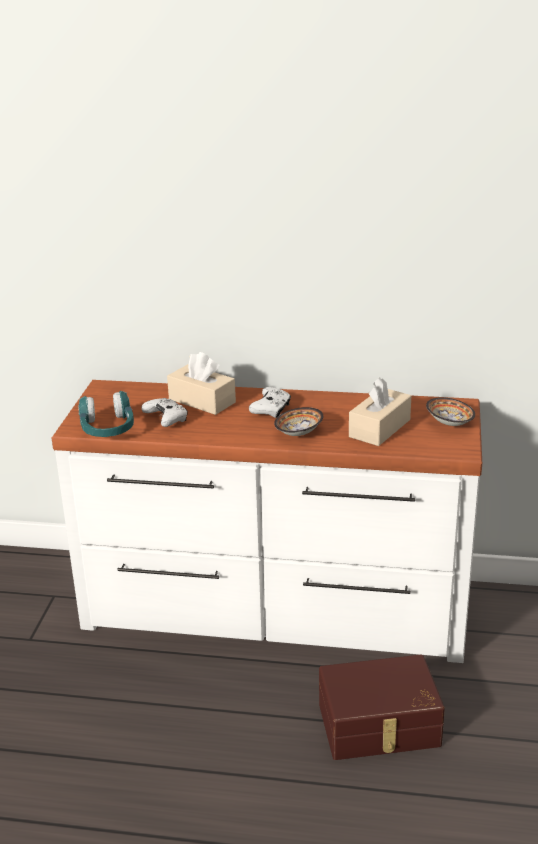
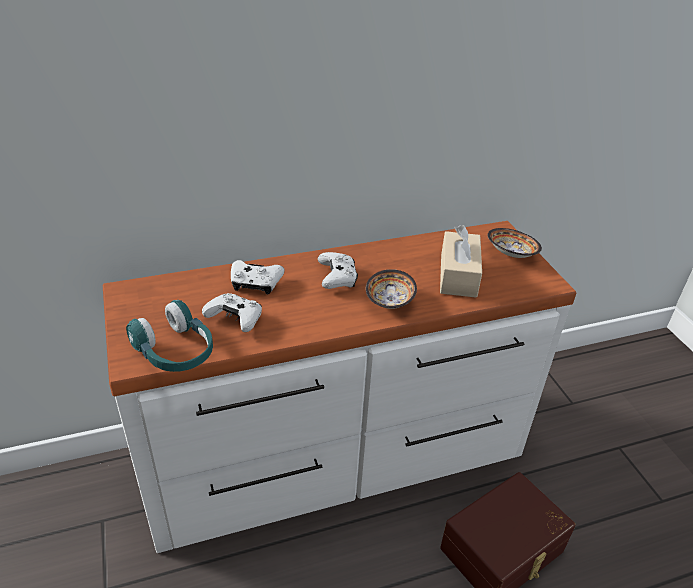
camera: 30 degrees left, 10 degrees up
beige tissue box [167,352,236,415] -> white game controller [231,260,284,294]

